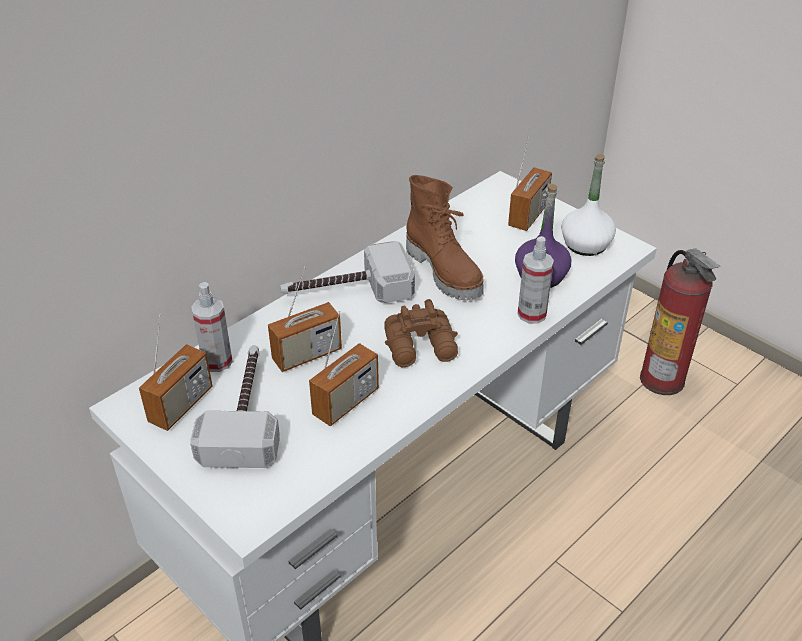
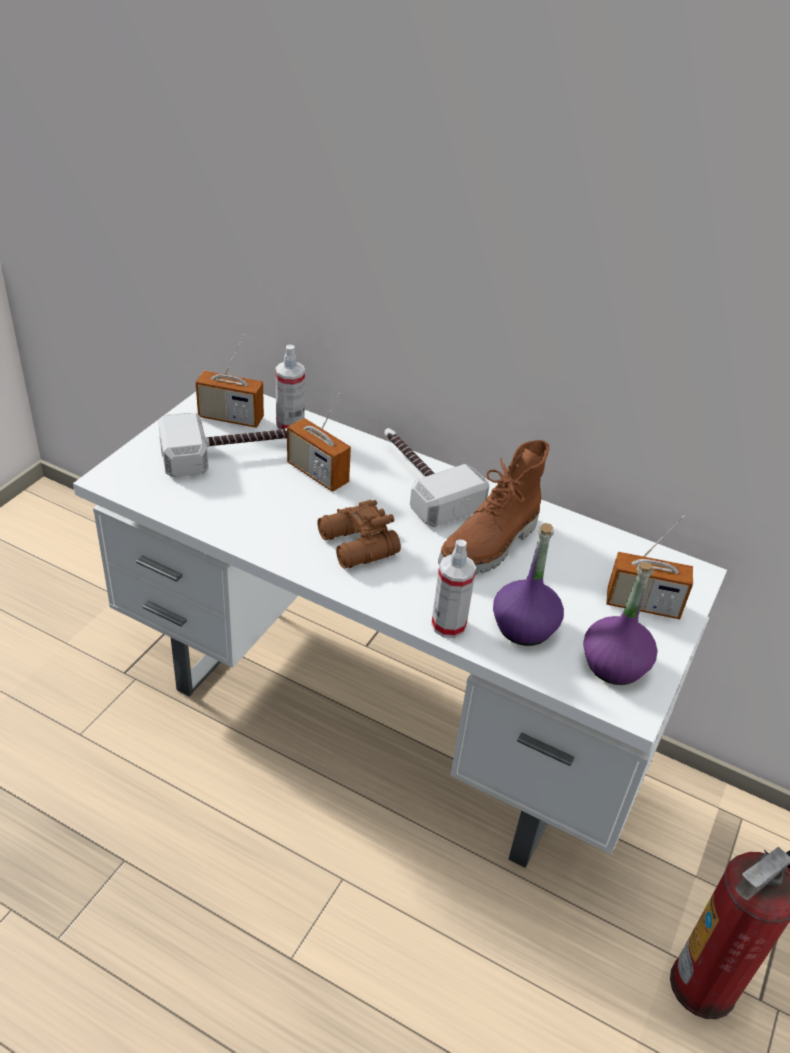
camera: 70 degrees right, 0 degrees up
radio [309,311,379,426] -> none
white bottle [561,154,616,256] -> purple bottle [583,562,657,685]

